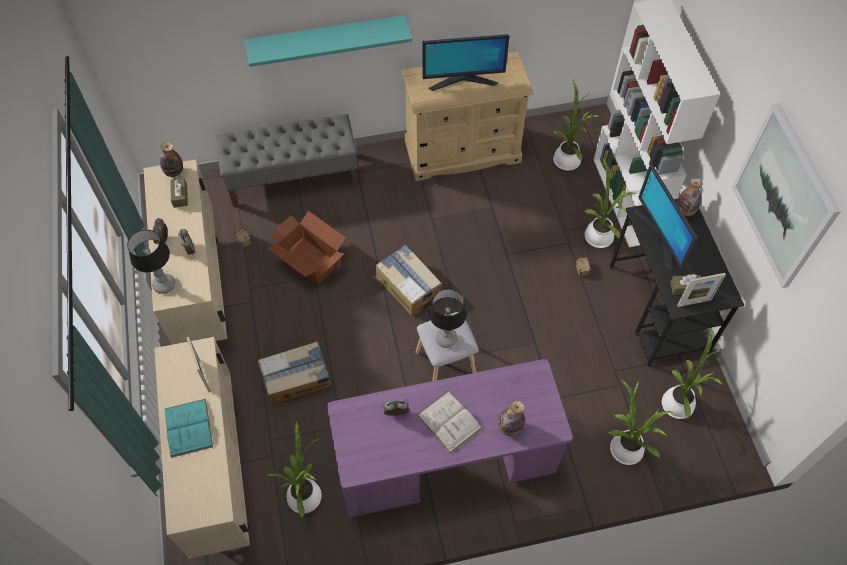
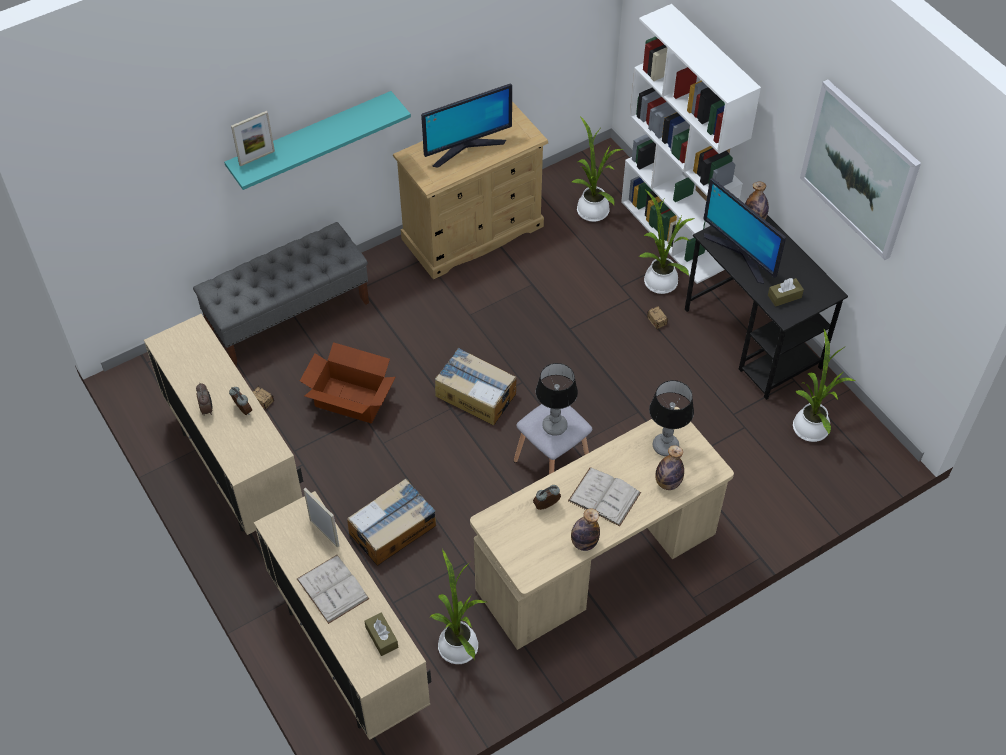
camera: 20 degrees left, 5 degrees down
table lamp [127,229,175,294] -> table lamp moved to [649,380,694,456]
bottle [160,142,183,177] -> bottle moved to [571,508,600,551]
turquoise book [164,399,213,458] -> white book [297,555,369,624]
brown tissue box [170,178,188,208] -> brown tissue box moved to [365,613,398,656]
purple desk [327,359,573,518] -> beige desk [470,407,734,650]
potted plant [608,380,672,465] -> none
picture frame [677,273,726,307] -> picture frame moved to [231,111,275,166]

